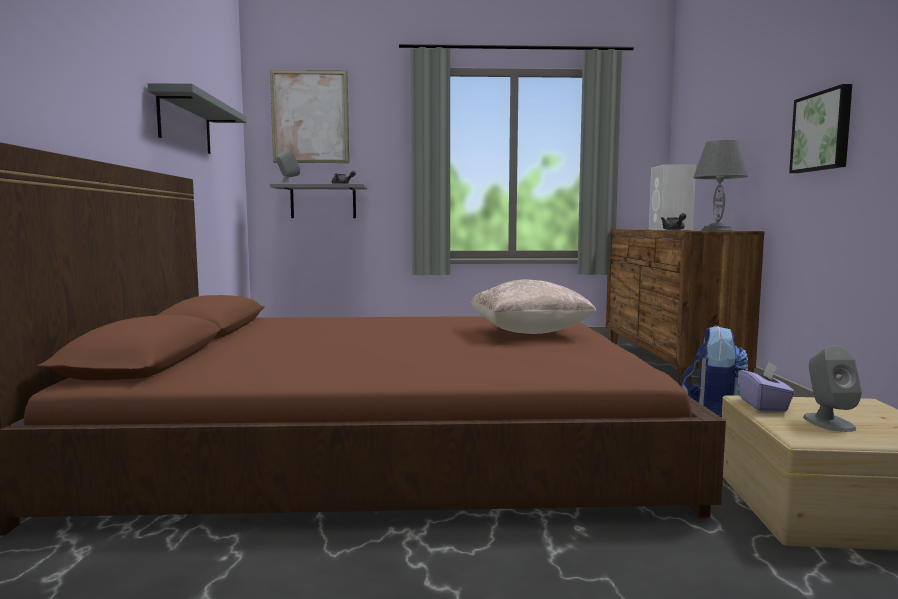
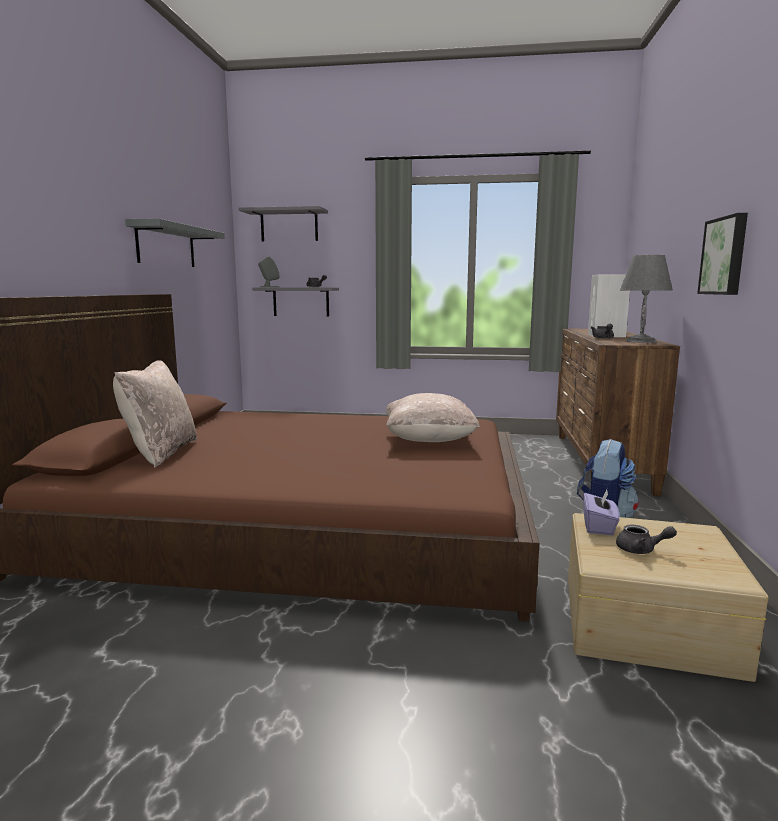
camera: 10 degrees right, 5 degrees up
picture [270,70,349,163] -> grey shelf [239,206,328,241]
grey speaker [803,345,862,432] -> grey teapot [616,524,677,554]
none -> beige pillow [113,360,197,468]

